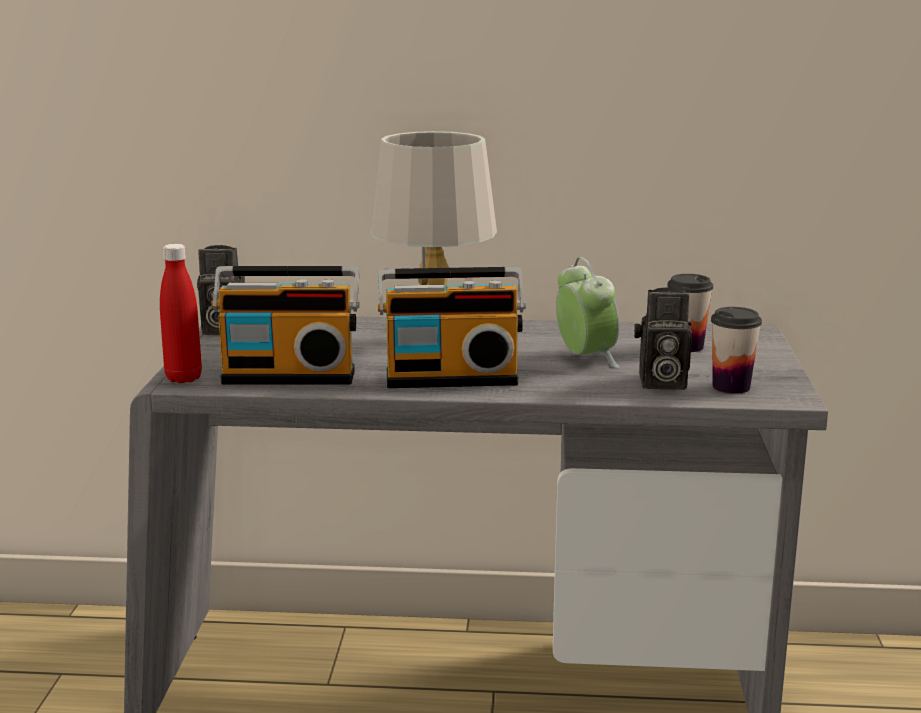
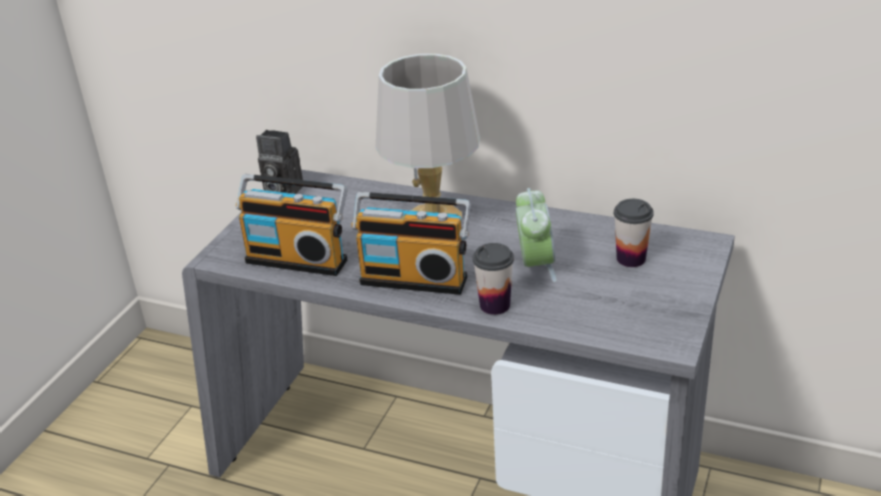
camera: 20 degrees right, 15 degrees up
red bottle [160,244,202,383] -> none
camera [634,287,692,390] -> none
cup [711,307,762,394] -> cup moved to [473,243,514,315]

